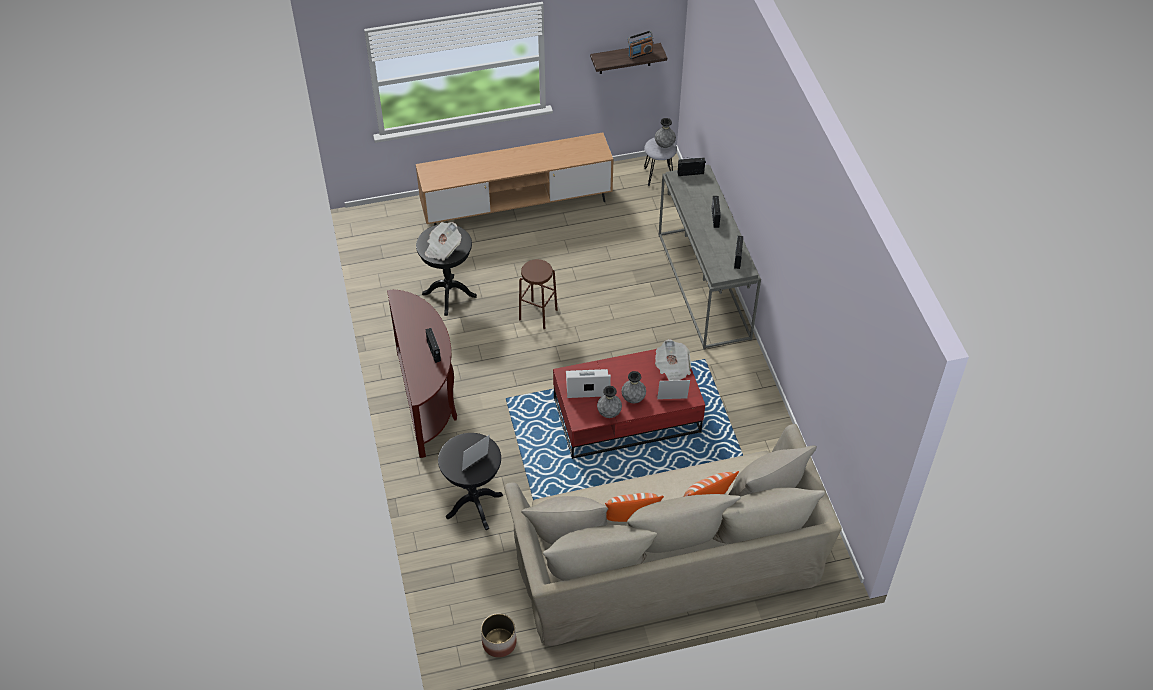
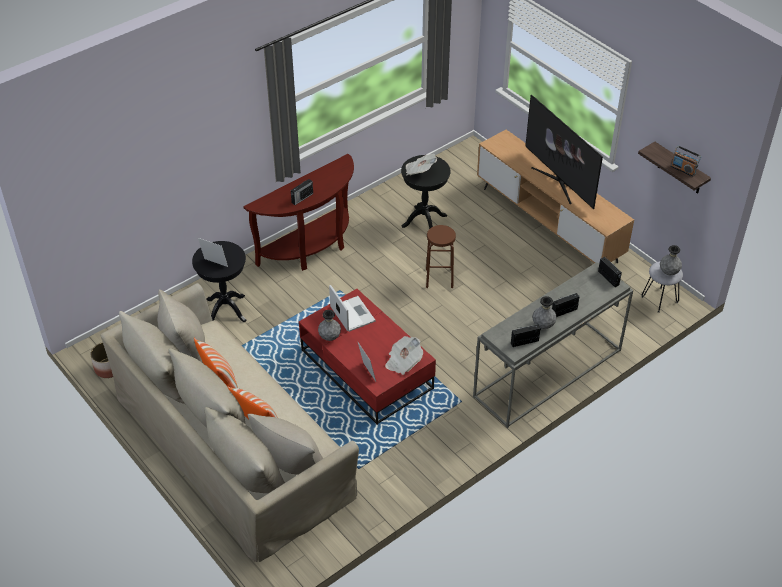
camera: 65 degrees right, 5 degrees down
grey vase [622,371,646,404] -> grey vase moved to [533,296,557,329]
none -> television [525,95,603,209]

